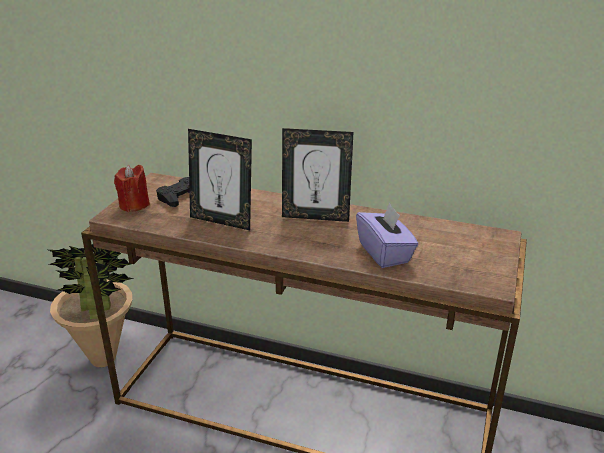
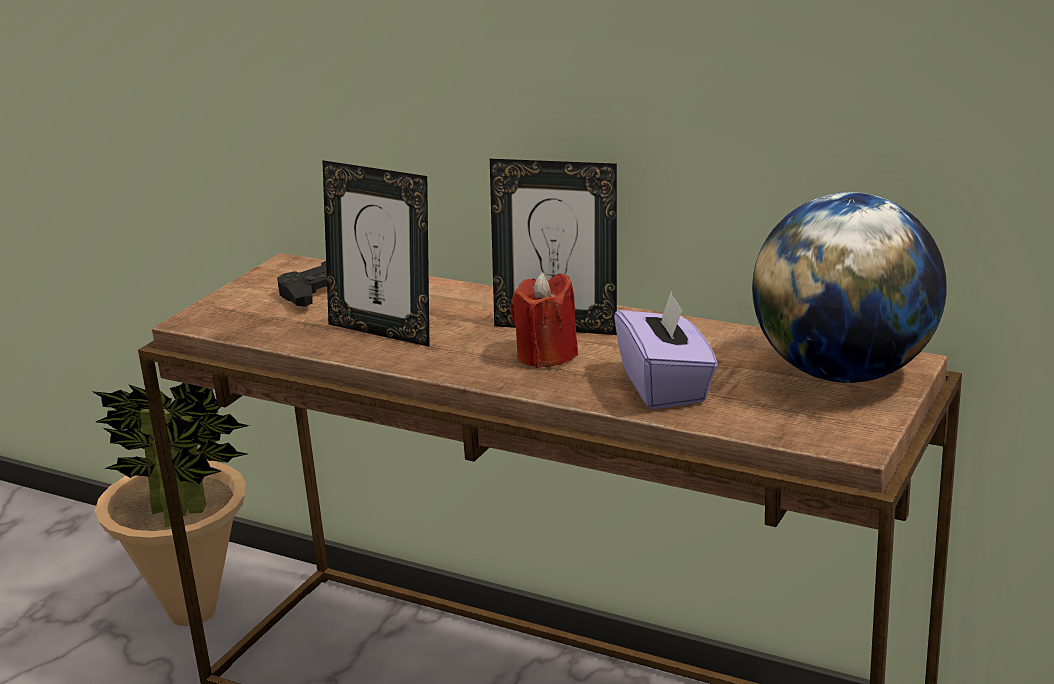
camera: 10 degrees right, 5 degrees down
red candle [114,165,150,212] -> red candle moved to [510,272,578,368]
none -> globe [752,192,947,383]

